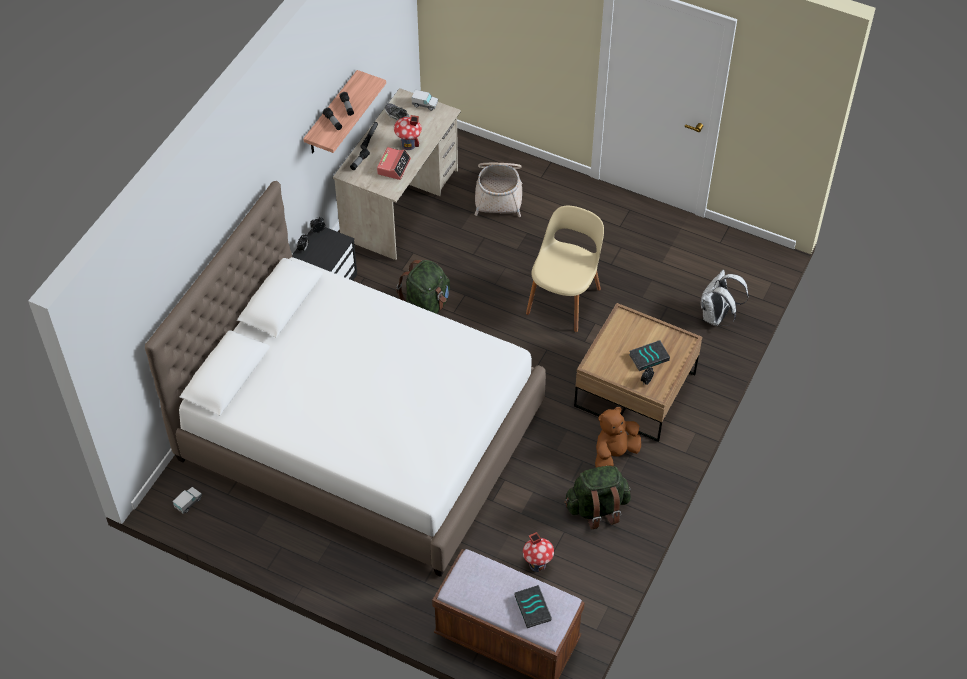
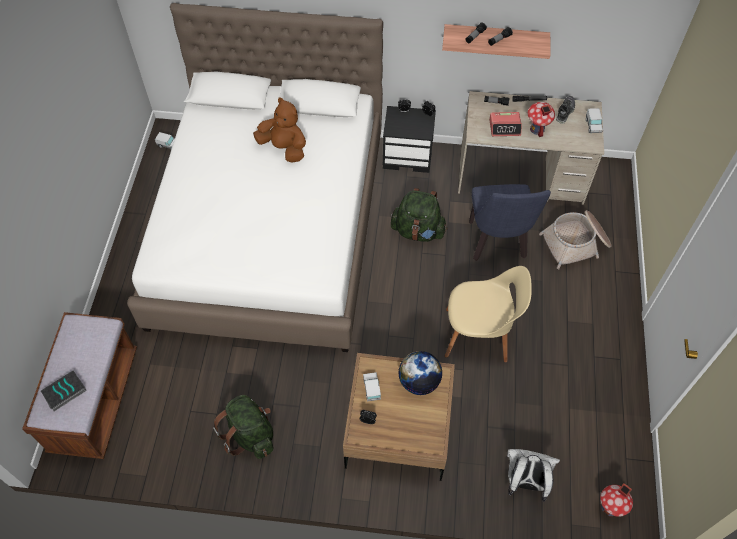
camera: 70 degrees right, 5 degrees up
toy house [523,532,554,572] -> toy house moved to [600,483,633,517]
brown plush toy [595,407,641,467] -> brown plush toy moved to [253,98,306,163]
book [629,340,670,371] -> none
none -> toy truck [363,372,381,401]
none -> globe [398,351,442,395]
none -> blue chair [469,184,551,261]

